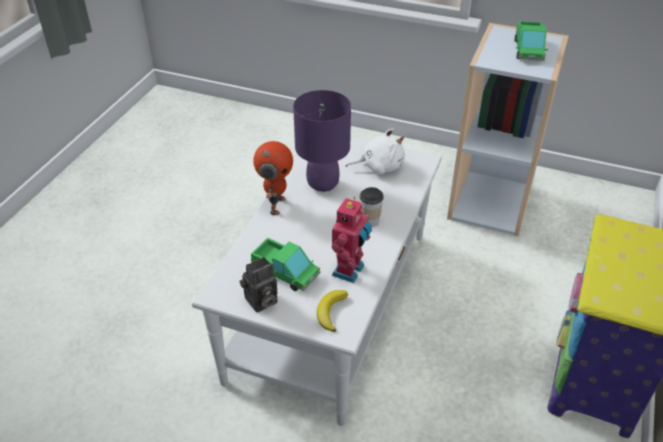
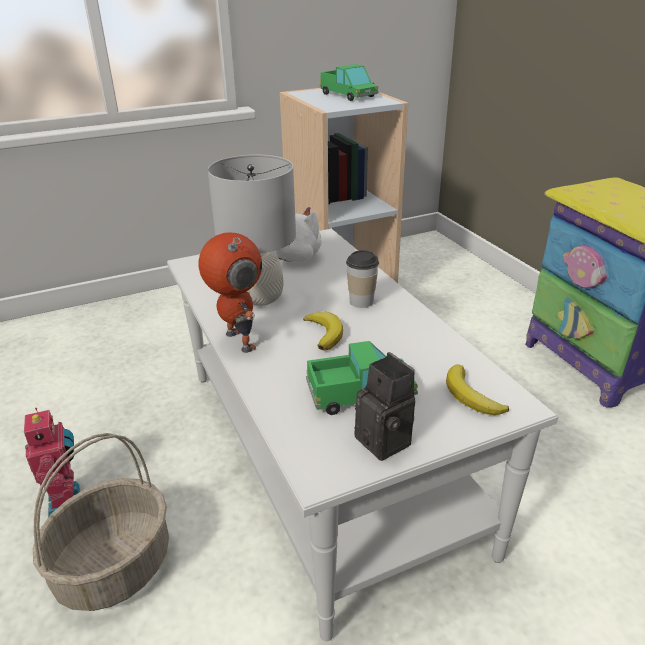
camera: 45 degrees left, 10 degrees down
camera [239,257,277,312] -> camera turned 45 degrees counterclockwise [354,352,415,461]
purple table lamp [293,90,351,192] -> grey table lamp [208,155,296,306]
toy robot [332,197,372,283] -> toy robot moved to [24,408,80,517]
none -> basket [33,433,169,611]
none -> banana [303,311,343,350]

